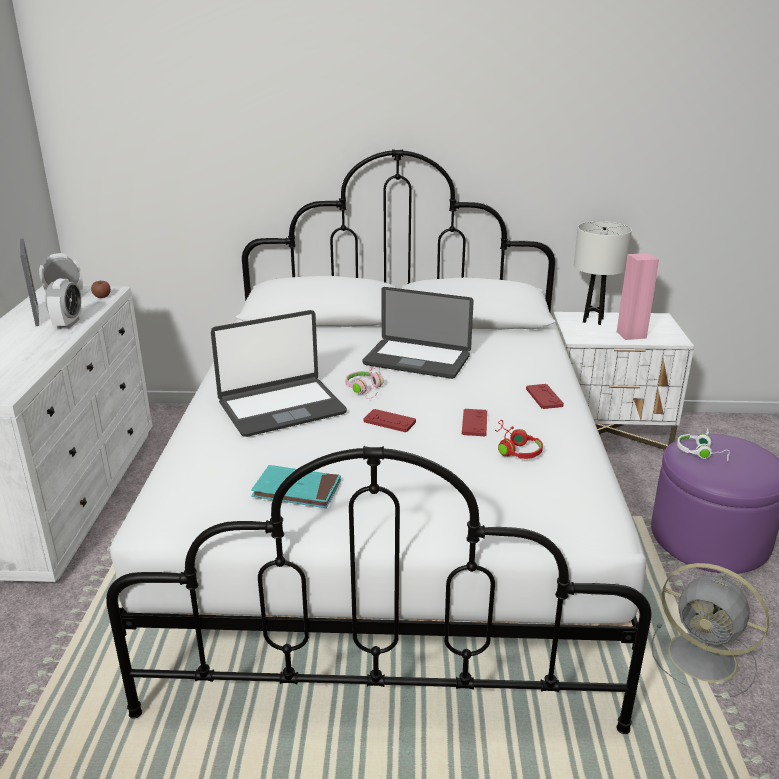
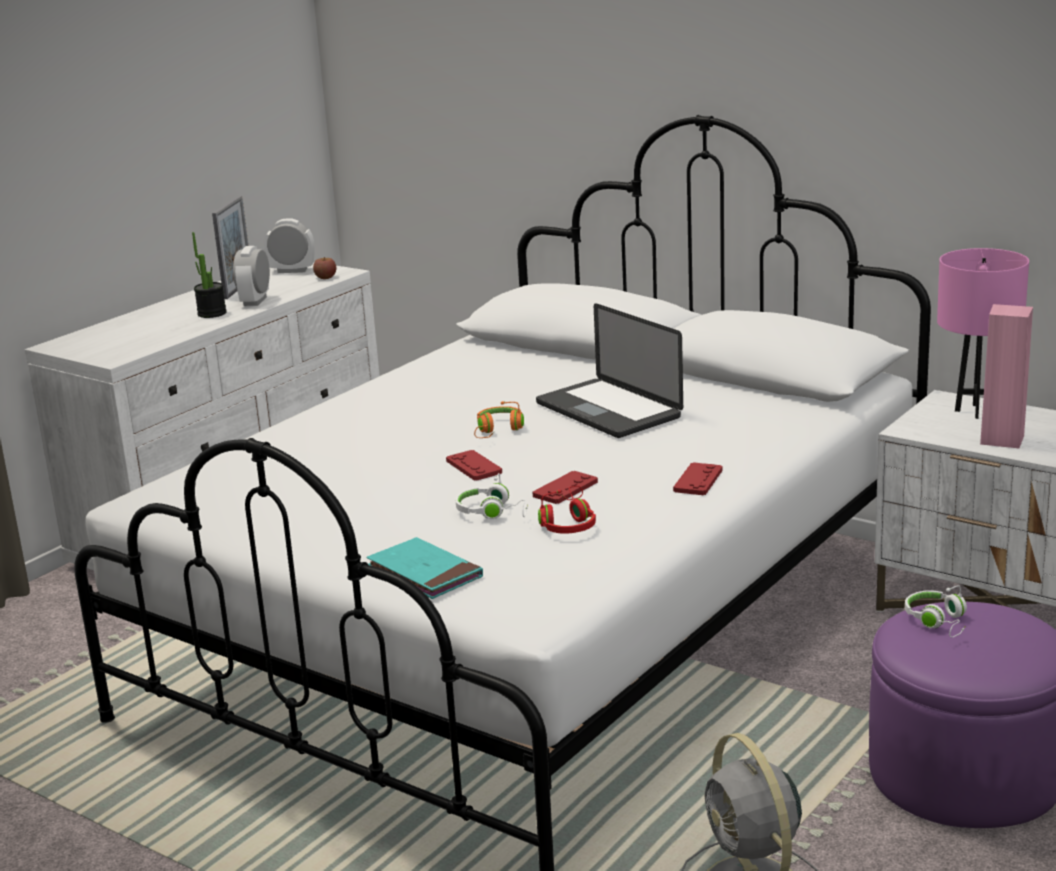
camera: 35 degrees right, 5 degrees down
alarm clock [45,279,82,329] -> alarm clock turned 150 degrees clockwise [233,246,270,306]
laptop [211,310,347,437] -> none
turquoise book [251,465,341,508] -> turquoise book moved to [367,537,483,599]
pink headphones [345,367,384,399] -> orange headphones [474,401,524,438]
white table lamp [574,221,632,325] -> pink table lamp [937,248,1029,419]
none -> potted plant [192,232,227,318]
none -> white headphones [456,473,528,519]

